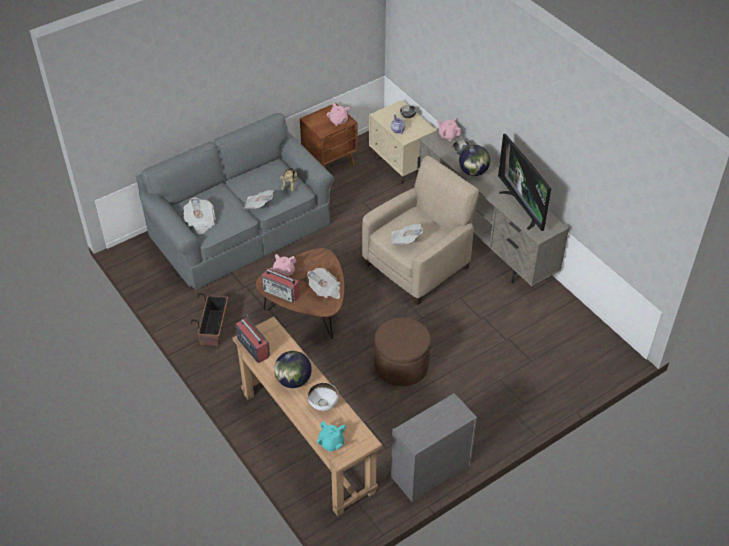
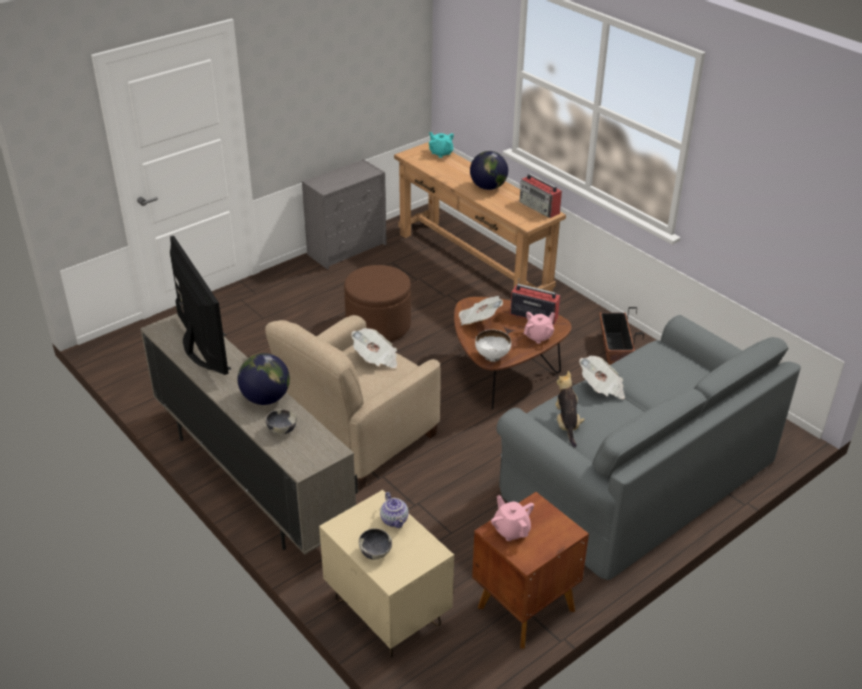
camera: 175 degrees right, 10 degrees down
newspaper [184,197,216,234] -> none
white bowl [308,383,338,411] -> white bowl moved to [475,330,511,362]
pink teapot [437,118,462,141] -> none

